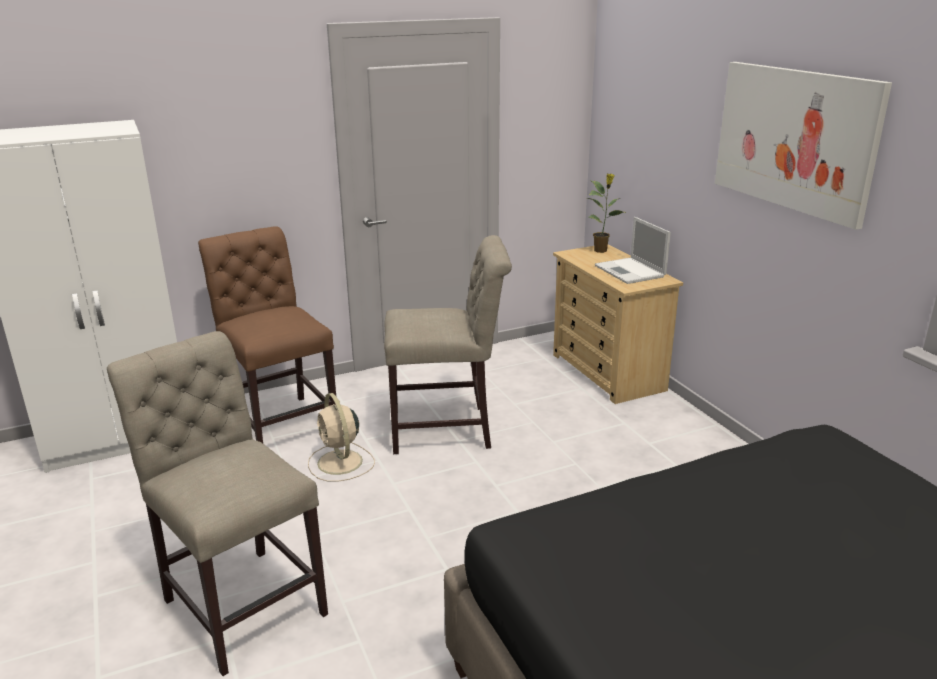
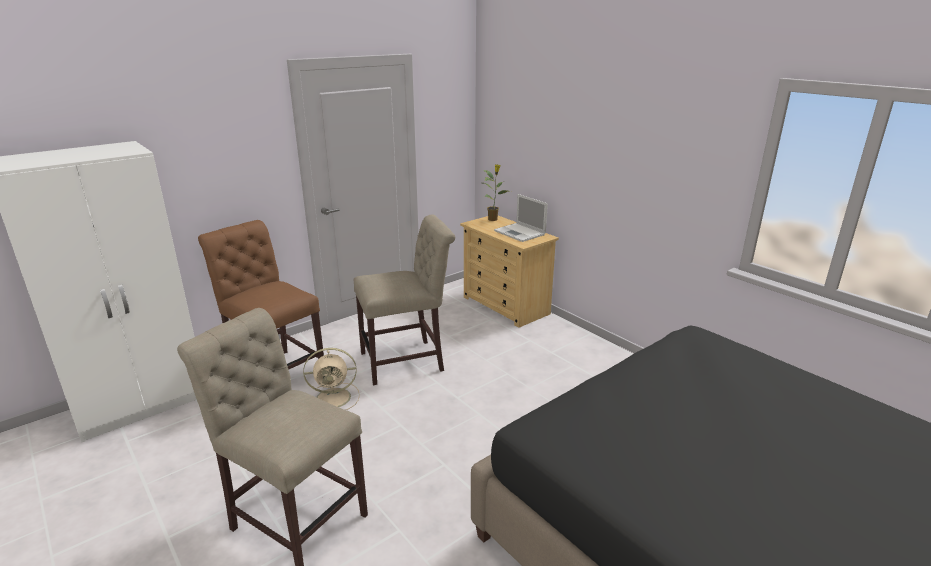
camera: 15 degrees left, 0 degrees up
beige fan [308,393,375,482] -> beige fan turned 60 degrees counterclockwise [303,348,360,410]
picture [715,62,892,230] -> none

